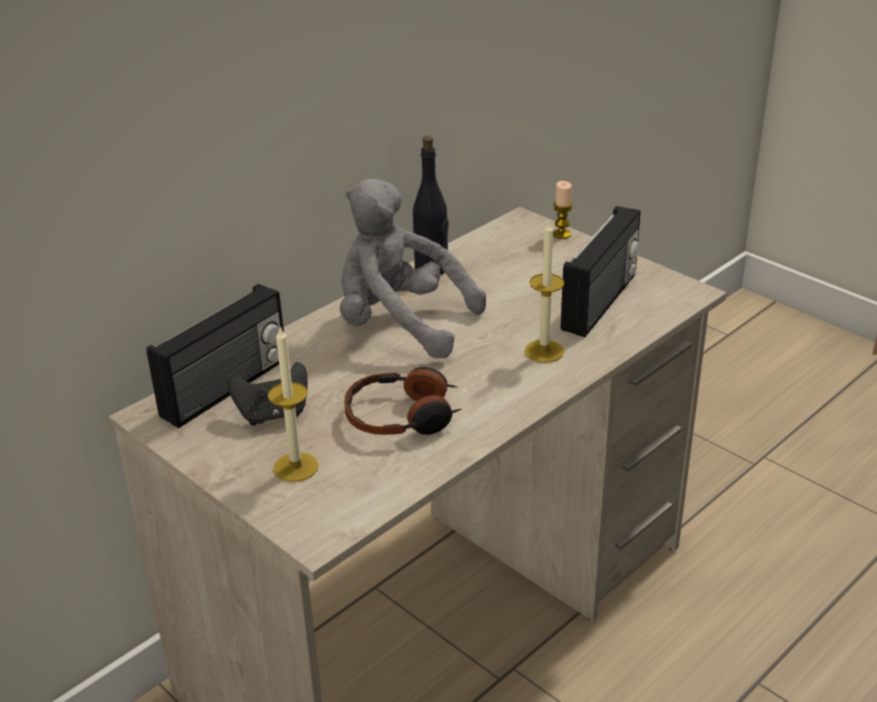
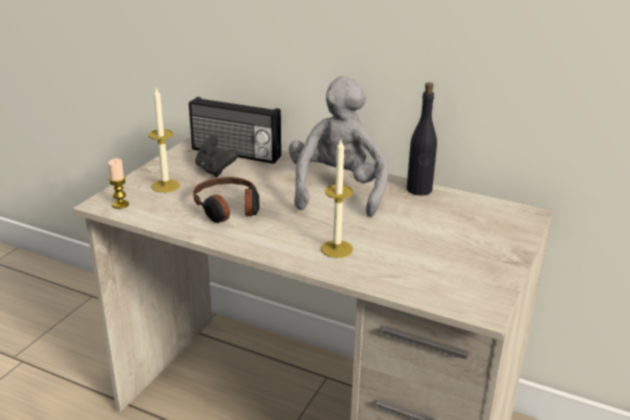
camera: 70 degrees right, 5 degrees down
candle [553,181,573,239] -> candle moved to [108,158,129,209]
radio [561,206,641,337] -> none

